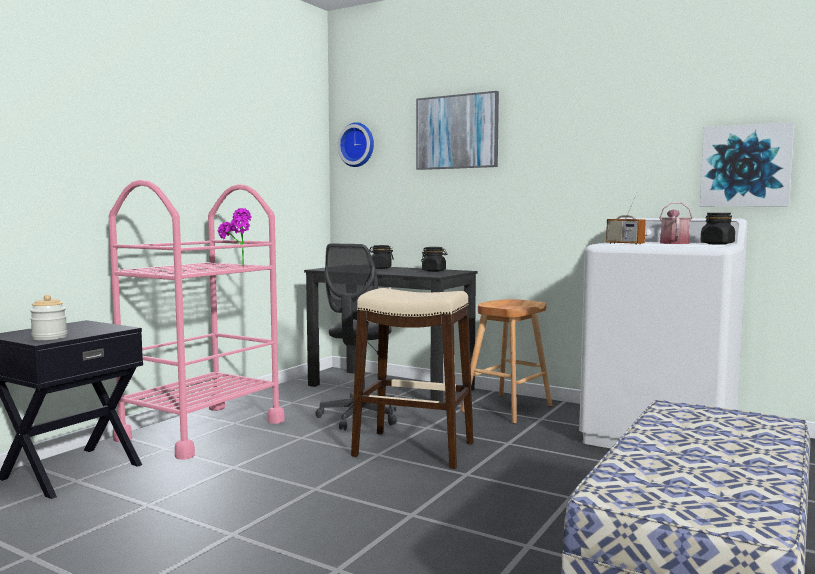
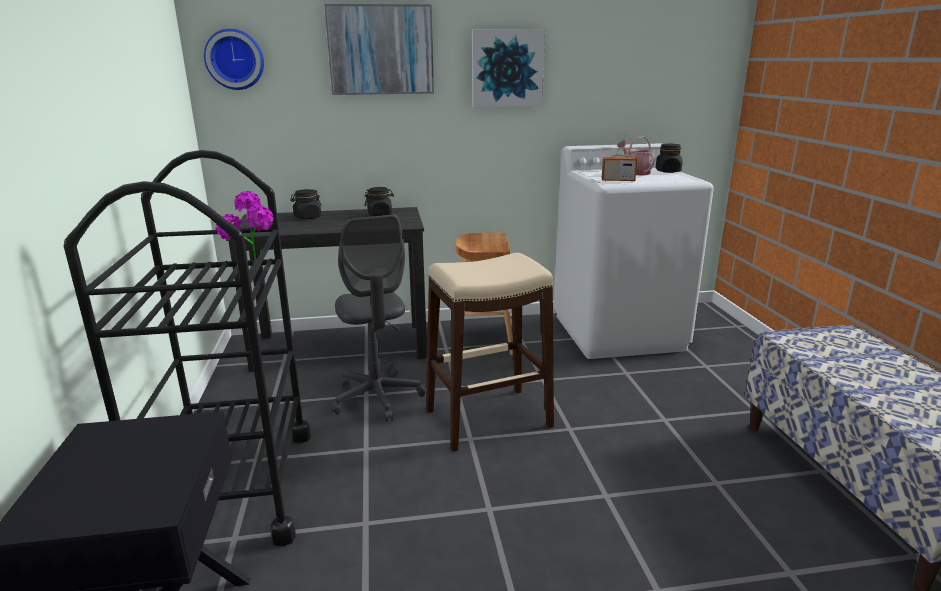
camera: 40 degrees left, 15 degrees up
jar [30,295,67,340] -> none
pink cart [109,180,285,460] -> black cart [64,150,311,547]
picture [700,122,794,207] -> picture moved to [472,29,545,107]

